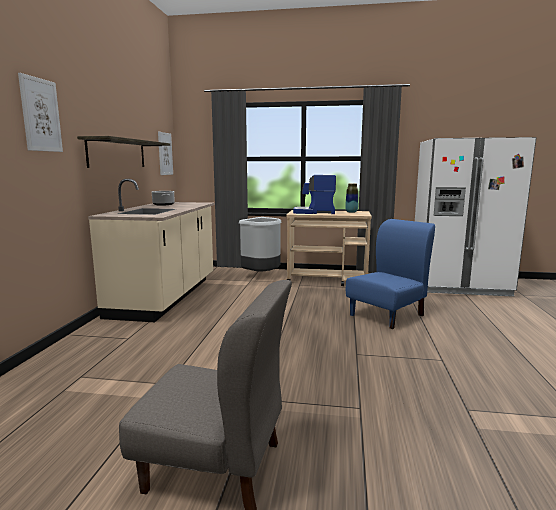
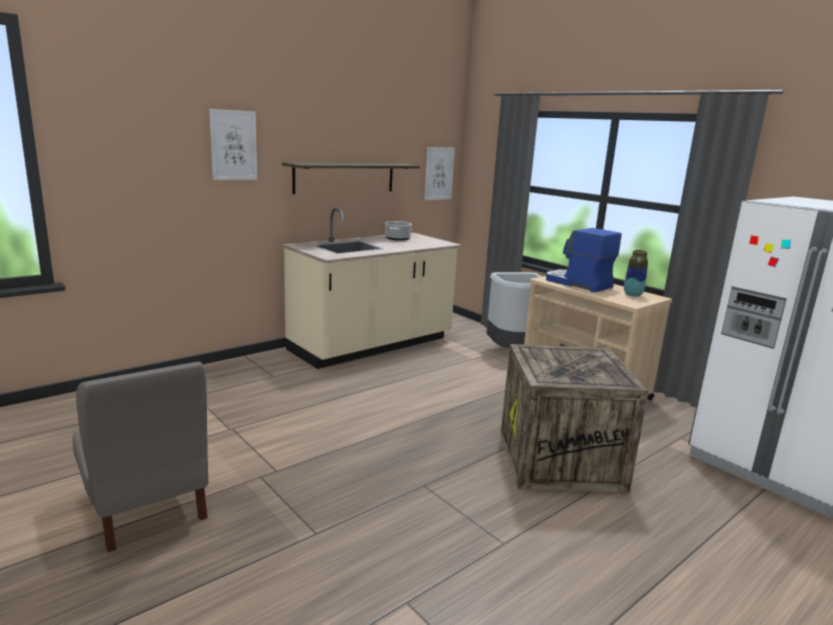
camera: 40 degrees right, 5 degrees up
blue chair [346,219,435,329] -> crate [501,344,649,493]

